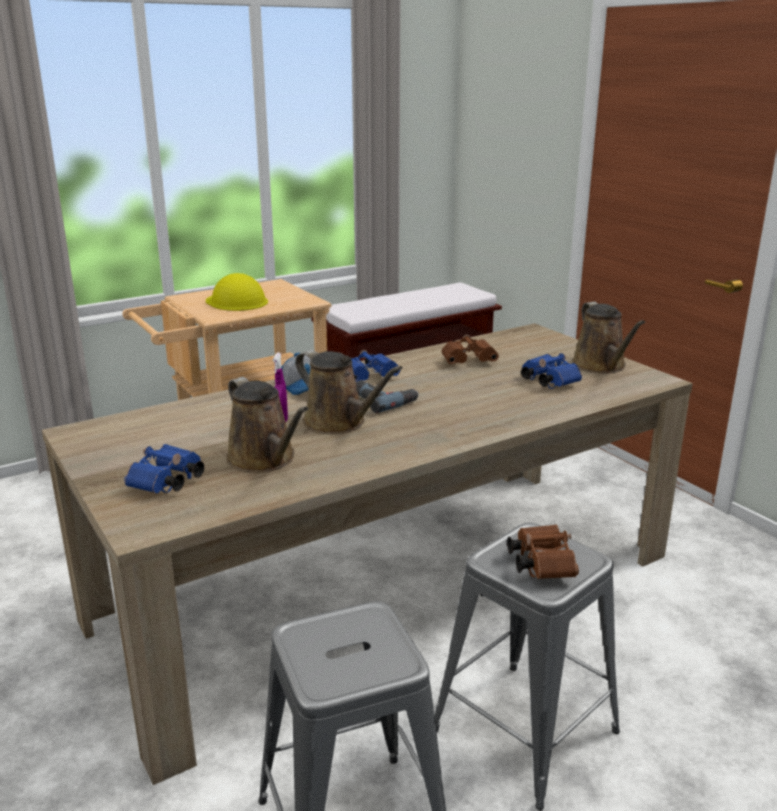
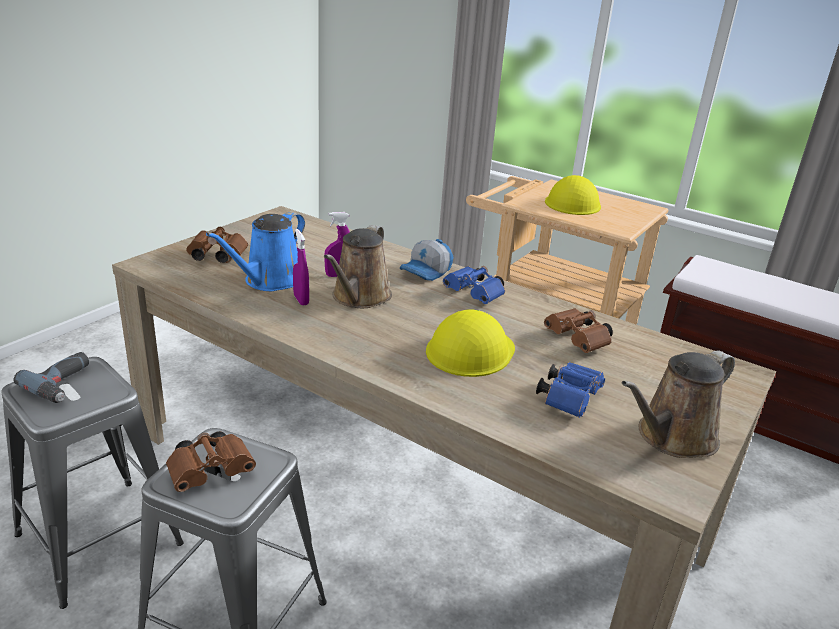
camera: 65 degrees right, 5 degrees up
blue binoculars [124,444,204,493] -> brown binoculars [186,227,248,263]
brown watering can [226,377,309,473] -> blue watering can [206,212,305,291]
power drill [356,381,419,413] -> power drill moved to [13,352,89,403]
none -> purple spray bottle [293,229,309,306]
none -> yellow hard hat [426,310,515,377]

